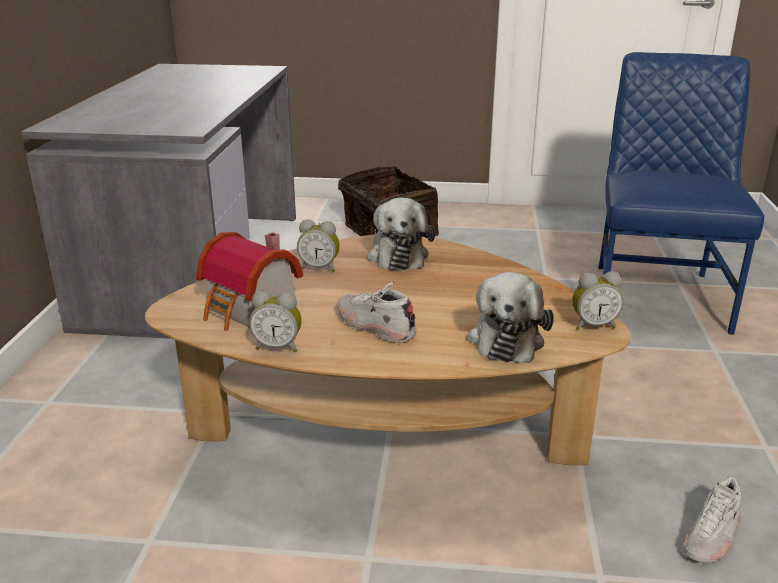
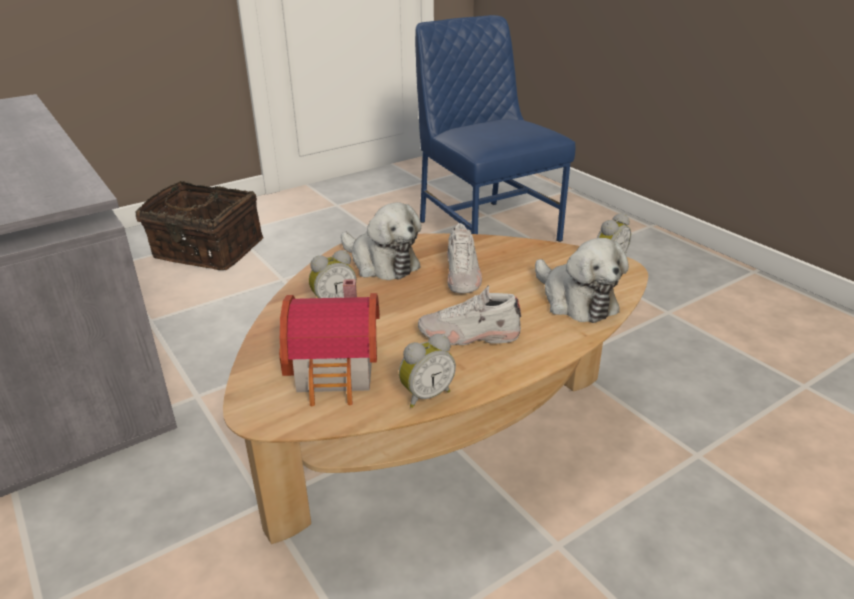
camera: 40 degrees left, 5 degrees up
white shoe [682,477,741,563] -> white shoe moved to [447,223,482,293]

